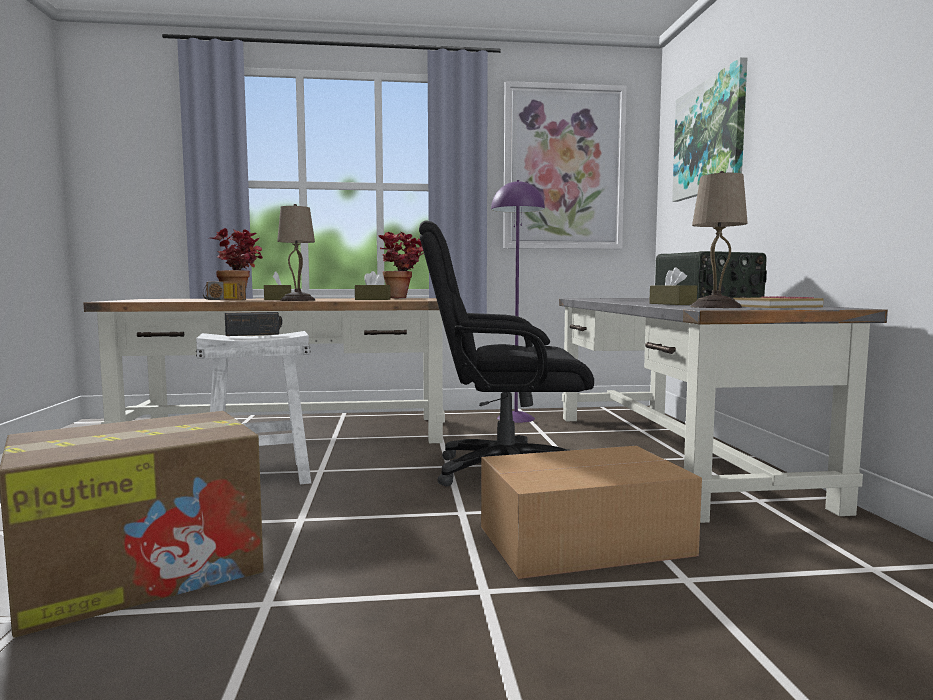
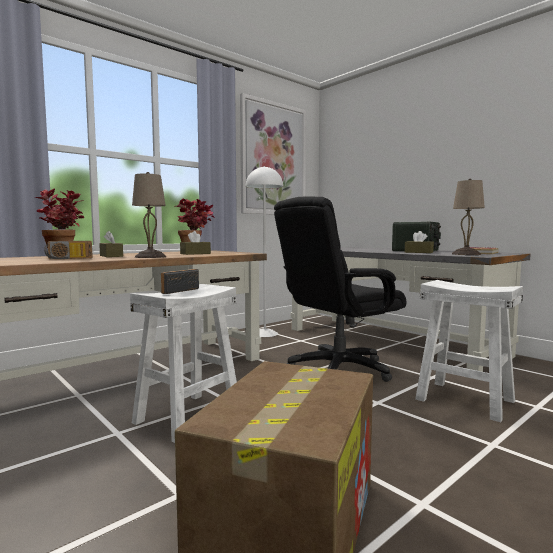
camera: 35 degrees left, 0 degrees up
cardboard box [481,446,702,579] -> white stool [415,280,523,422]
purple floor lamp [491,180,545,423] -> white floor lamp [246,166,283,337]
picture [672,57,747,202] -> none

